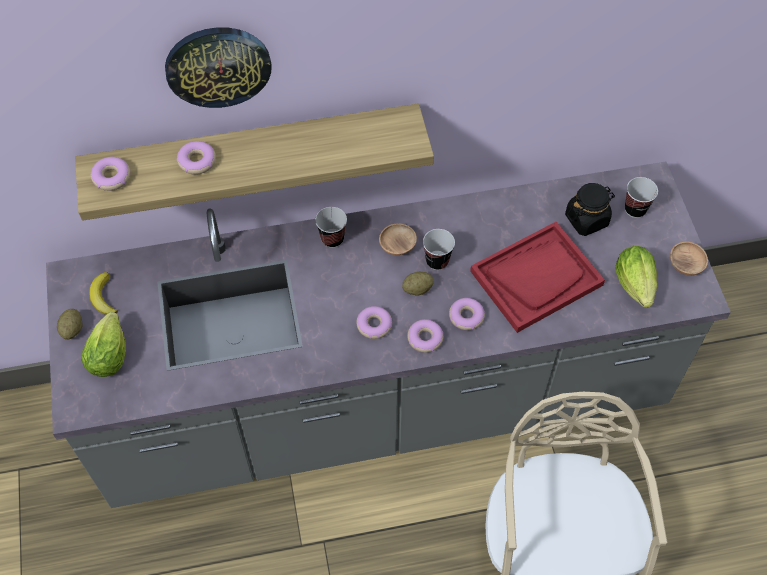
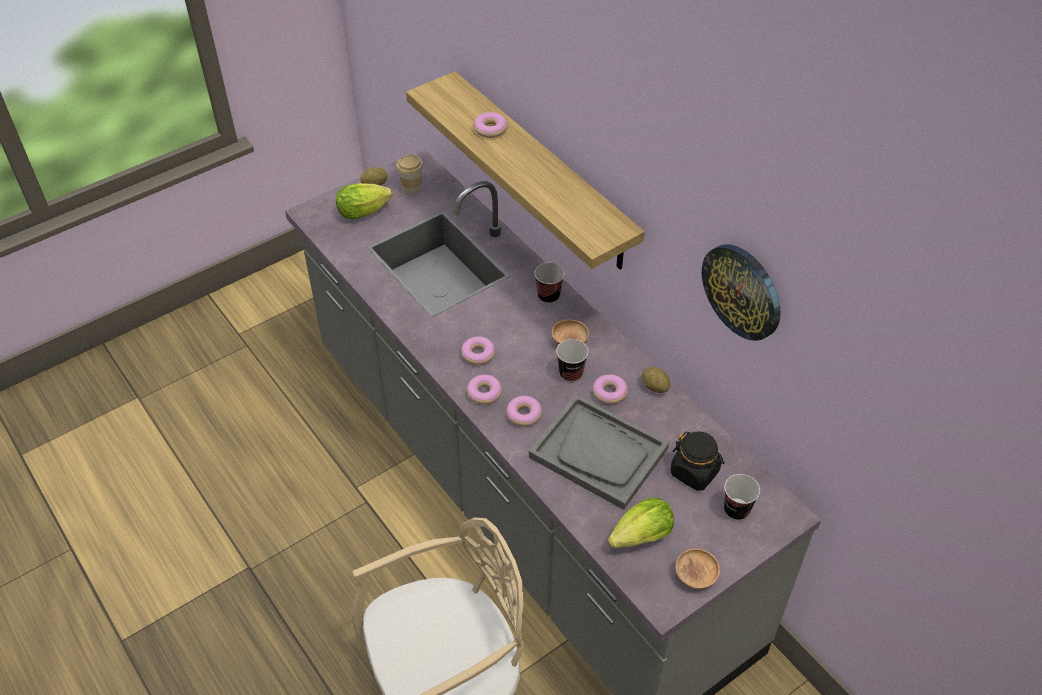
camera: 65 degrees right, 10 degrees down
banana [89,272,118,315] -> cup [396,155,423,195]
donut [90,157,130,191] -> donut moved to [592,374,628,404]
wall clock [165,27,271,108] -> wall clock moved to [702,244,781,341]
potato [402,272,434,295] -> potato moved to [642,367,671,393]
red tray [470,222,605,333] -> grey tray [529,394,669,510]

